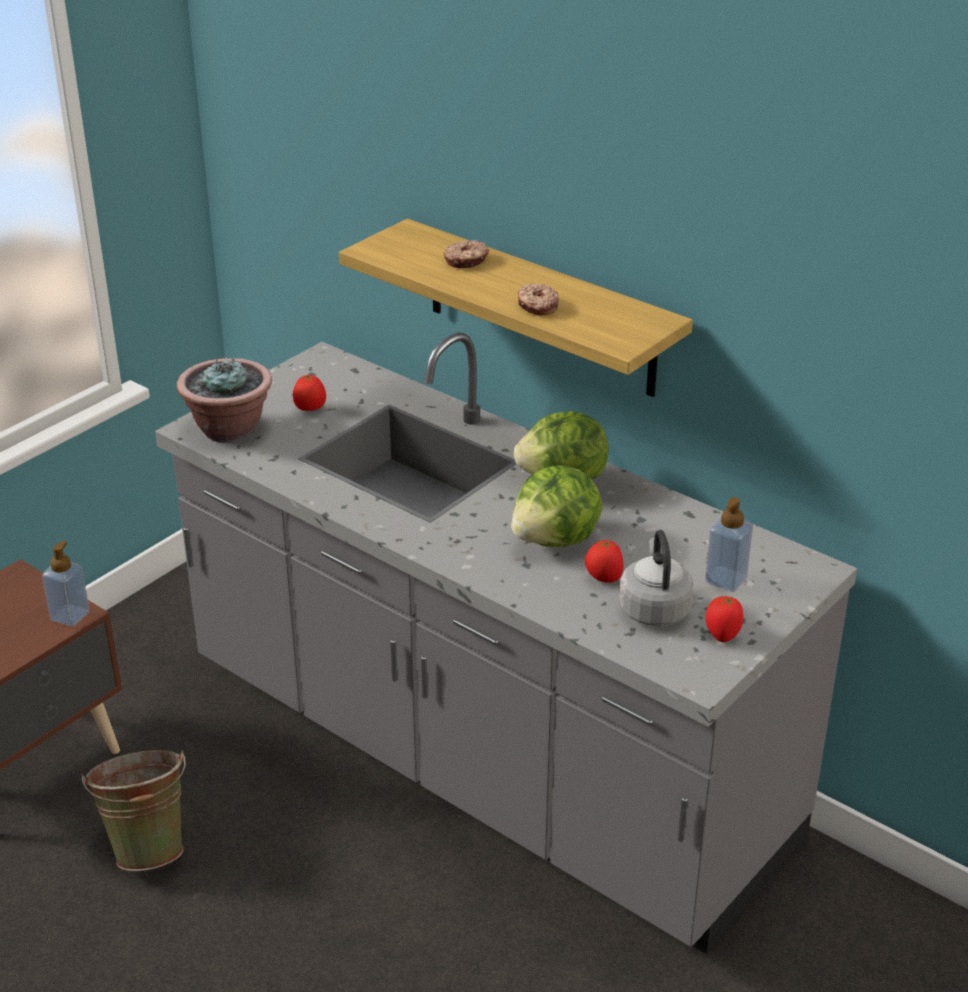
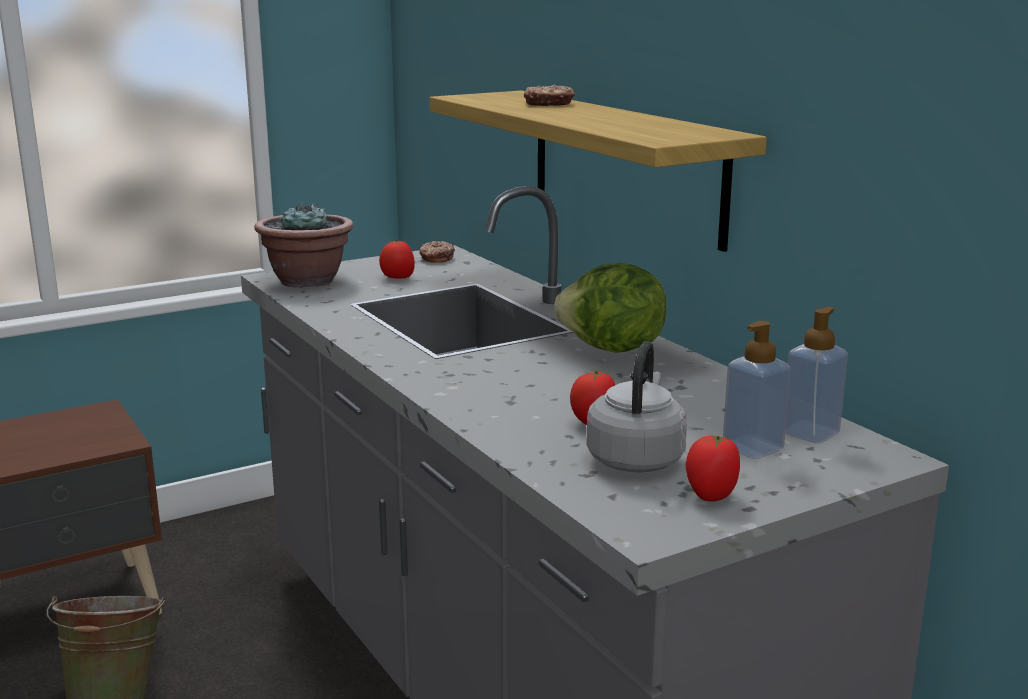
camera: 20 degrees right, 15 degrees down
soap dispenser [42,541,90,627] -> soap dispenser moved to [785,307,848,444]
lettuce [511,465,603,547] -> none
donut [518,283,559,316] -> donut moved to [419,241,455,263]

